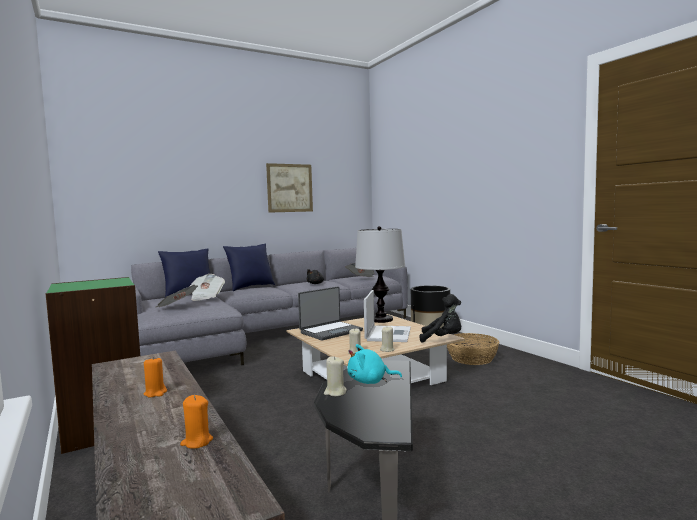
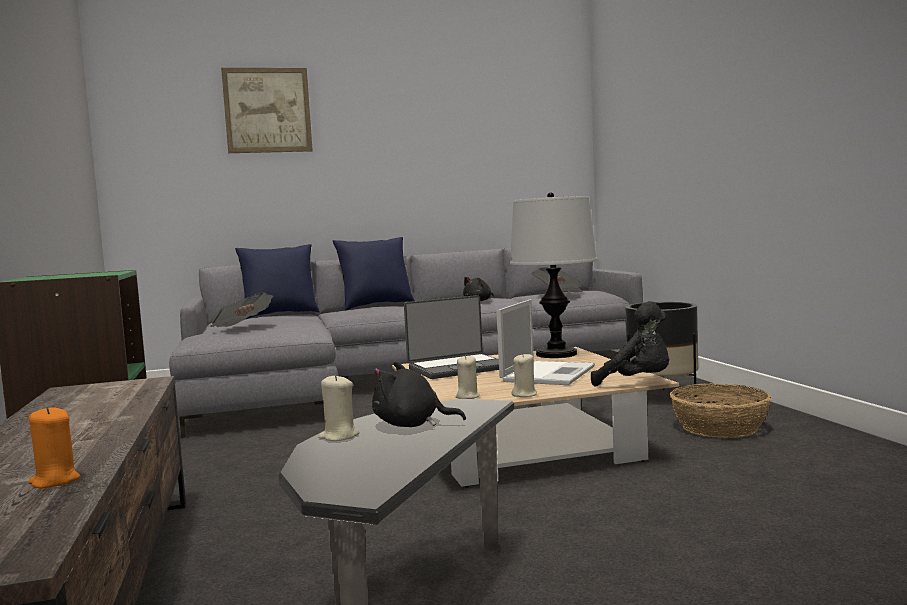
camera: 15 degrees right, 0 degrees up
orange candle [144,357,167,398] -> none
newspaper [190,274,225,301] -> none
picture [266,163,313,213] -> picture moved to [221,68,313,153]
turquoise plush toy [347,344,402,384] -> black plush toy [372,361,466,427]

